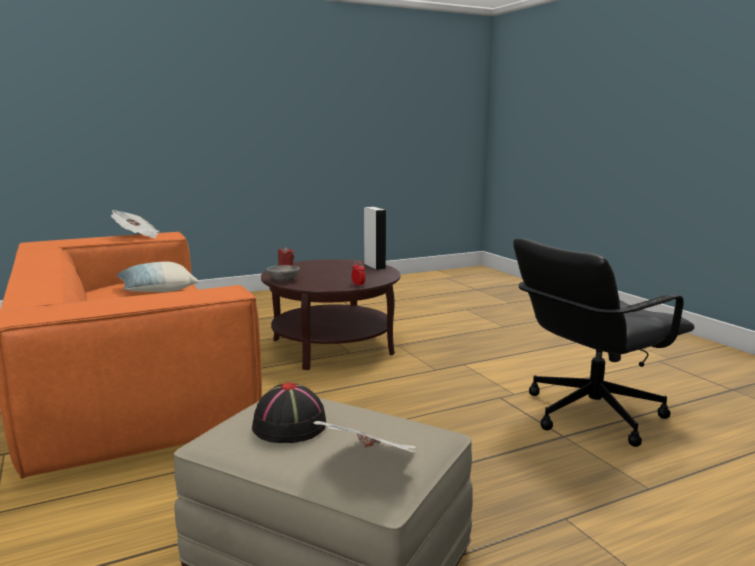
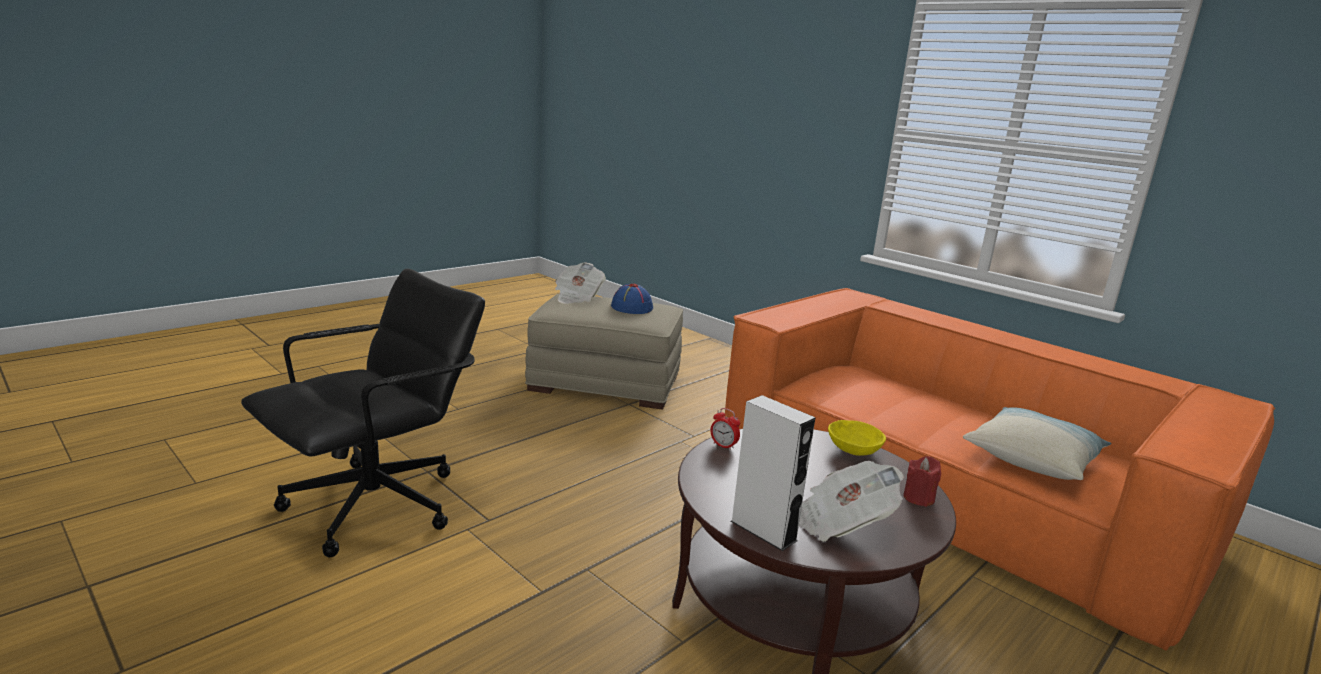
camera: 160 degrees right, 5 degrees up
newspaper [111,210,159,238] -> newspaper moved to [799,461,905,542]
black hat [252,382,326,443] -> blue hat [611,283,653,314]
grey bowl [266,265,300,281] -> yellow bowl [828,420,886,456]

